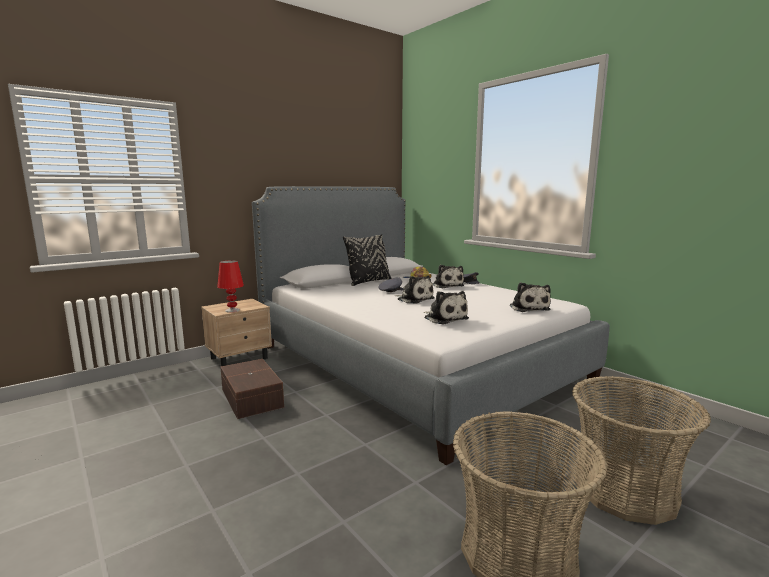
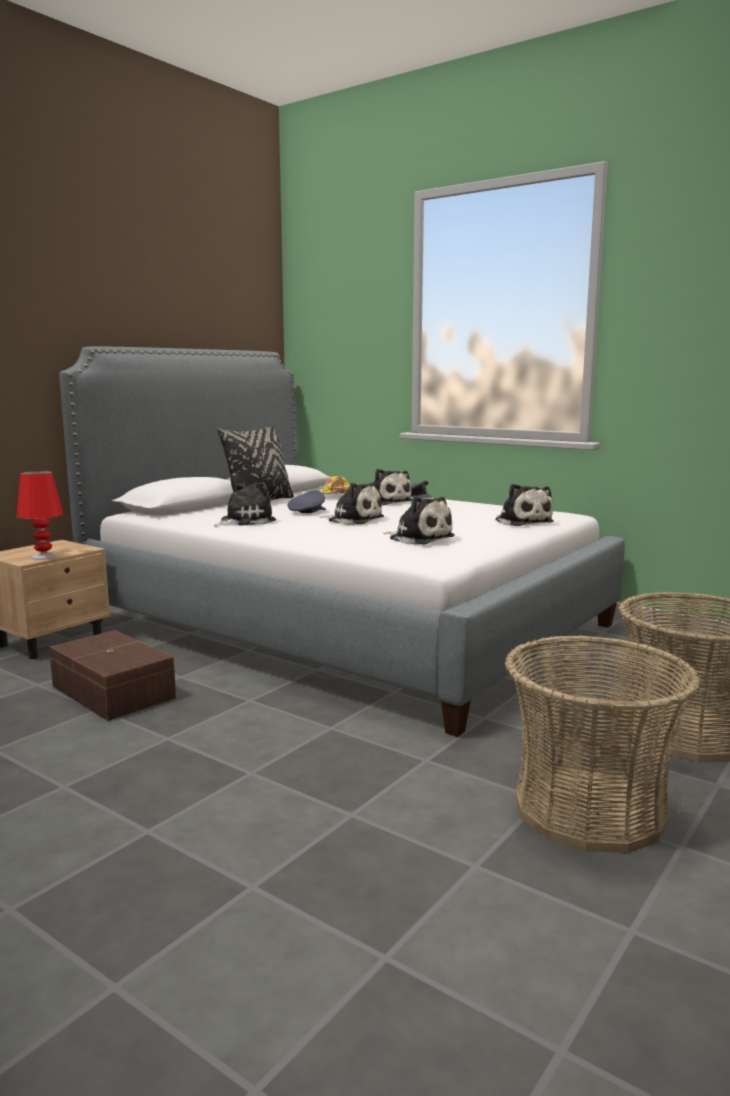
camera: 15 degrees left, 0 degrees up
none -> plush toy [214,482,276,527]

